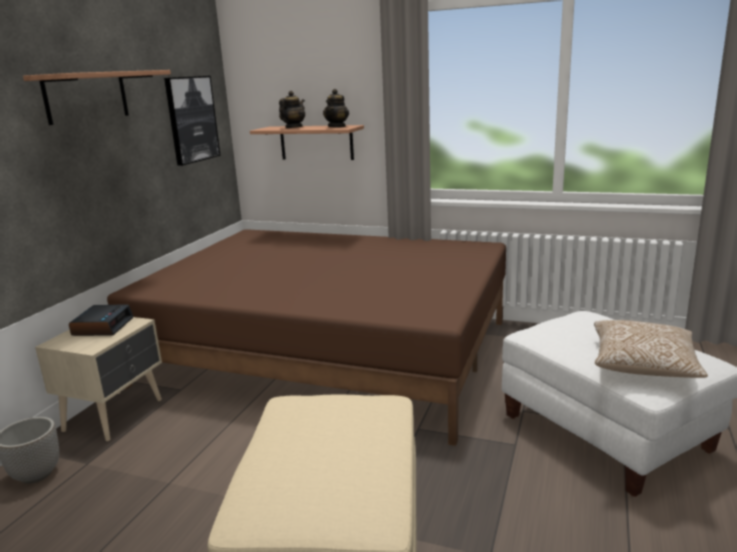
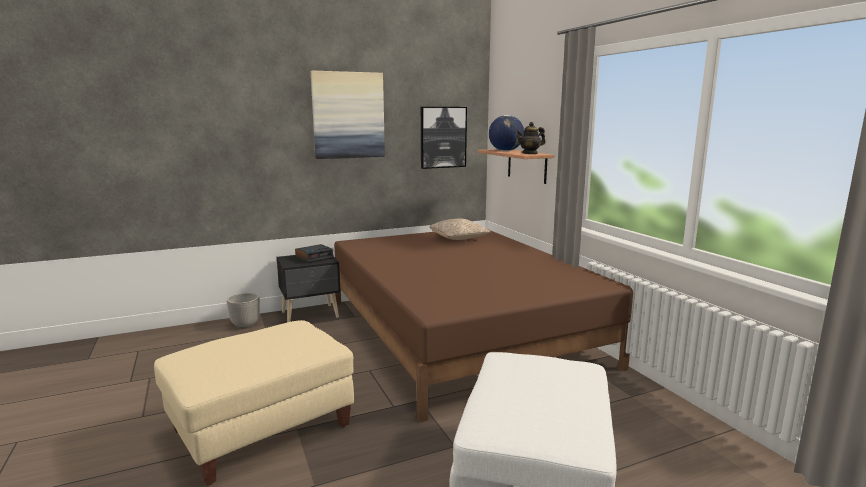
camera: 45 degrees right, 5 degrees down
shelf [23,70,171,125] -> picture [311,71,385,159]
beige nightstand [35,317,162,441] -> black nightstand [277,255,341,322]
teapot [279,91,305,128] -> globe [489,115,524,151]
pillow [594,320,708,378] -> pillow moved to [429,219,491,240]

